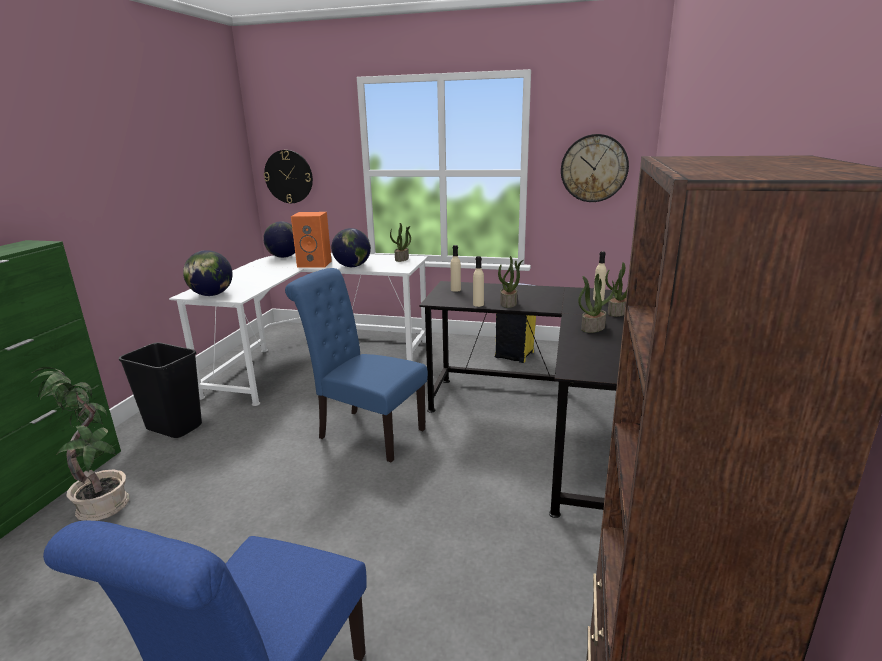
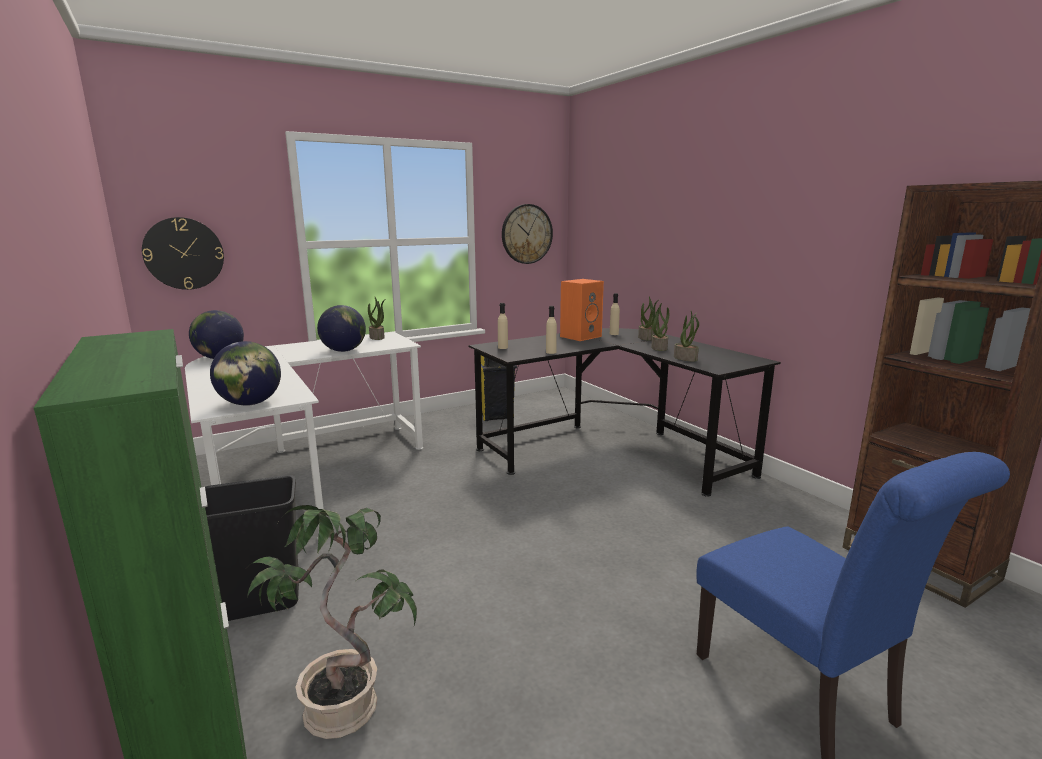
camera: 45 degrees left, 5 degrees down
blue chair [285,268,428,462] -> none
orange speaker [291,212,332,268] -> orange speaker moved to [560,279,604,341]
potted plant [498,256,523,308] -> potted plant moved to [674,311,699,361]

